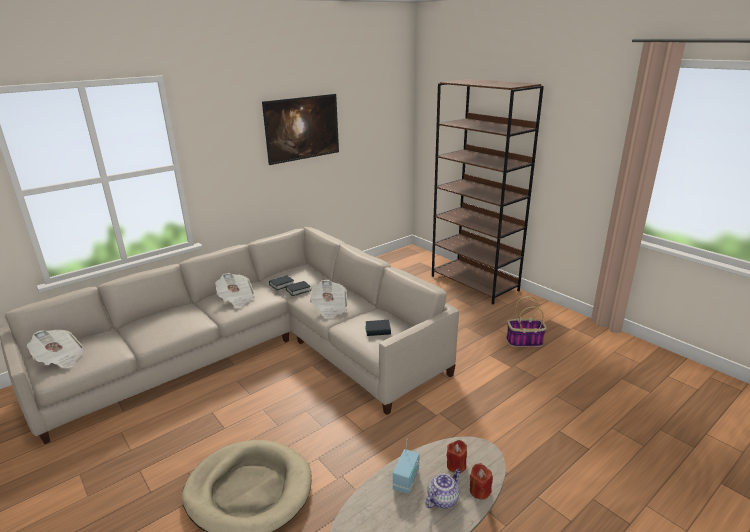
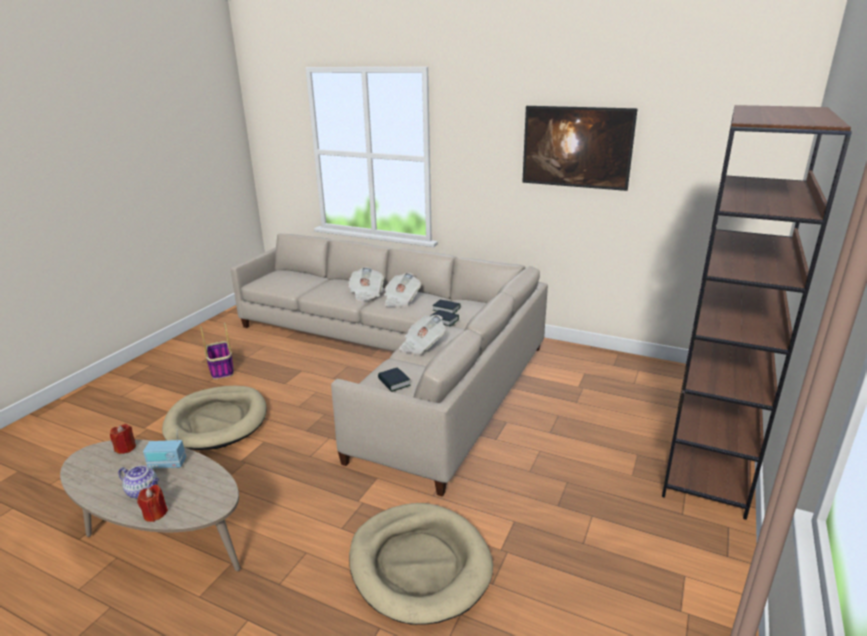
camera: 65 degrees right, 0 degrees up
newspaper [27,329,85,369] -> newspaper moved to [348,267,384,301]
red candle [446,440,467,474] -> red candle moved to [110,424,136,454]
basket [506,296,547,347] -> basket moved to [200,322,234,379]
none -> beige dog bed [349,503,493,625]

